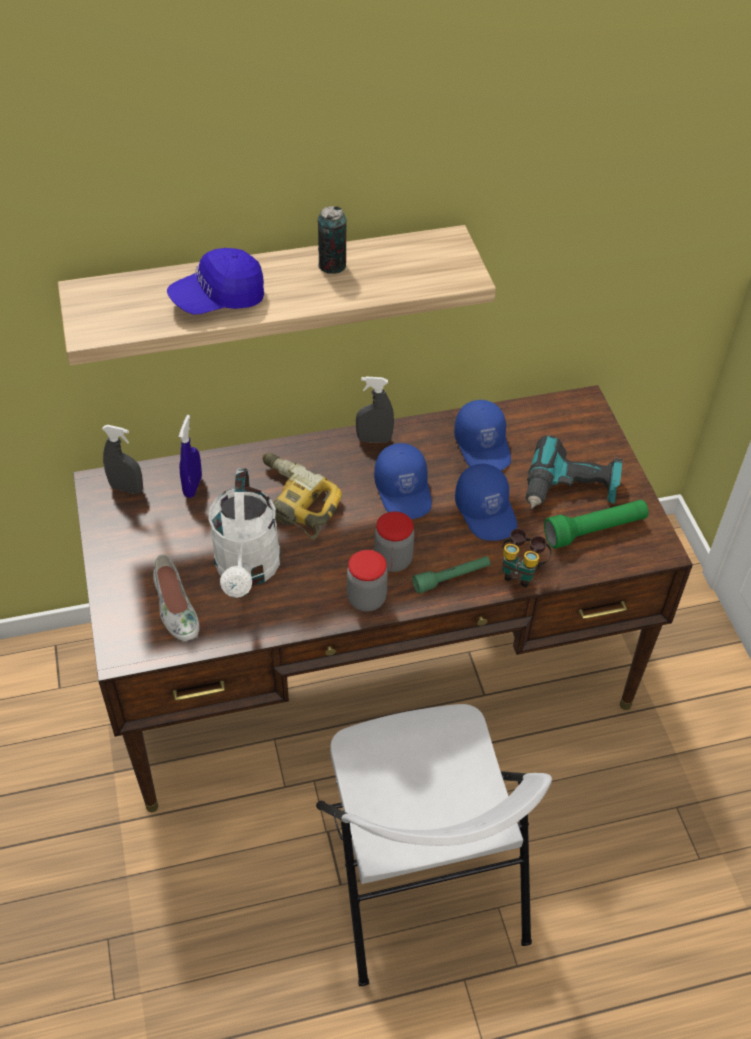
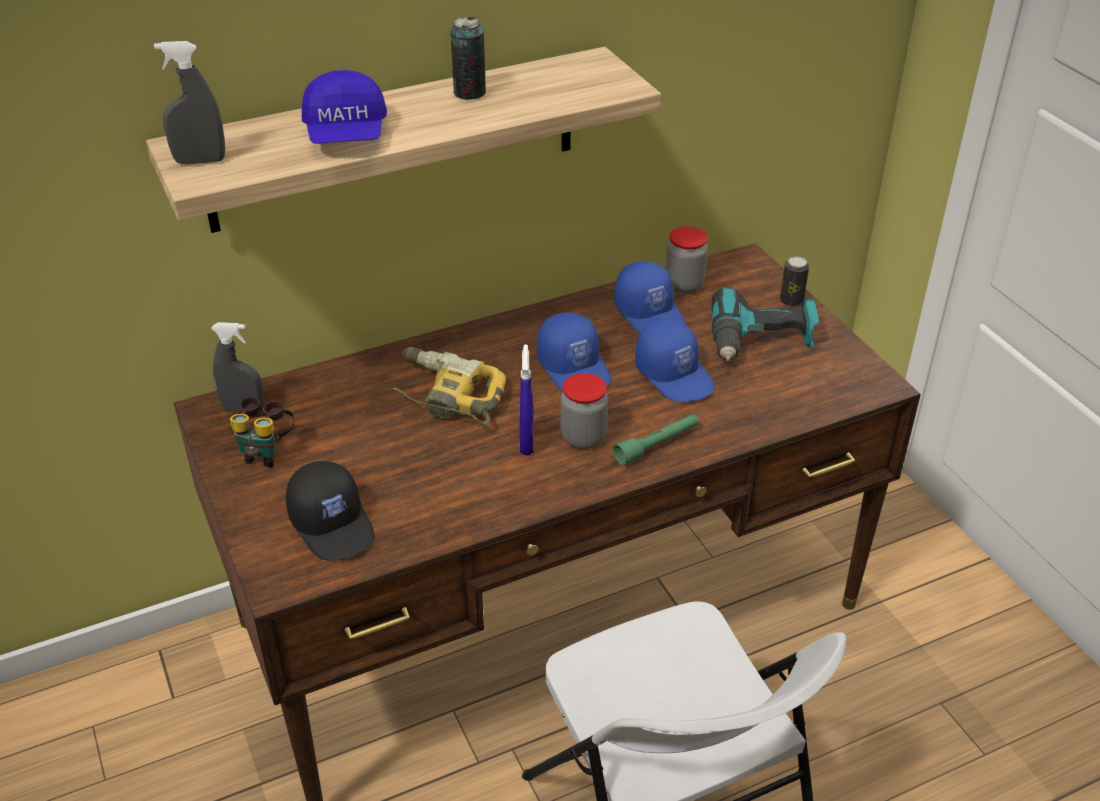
camera: 10 degrees left, 10 degrees down
white shoe [153,554,199,641] -> black cap [286,461,375,561]
blue cap [167,248,264,315] -> blue cap turned 60 degrees counterclockwise [302,70,387,144]
blue spray bottle [178,415,202,498] -> blue spray bottle moved to [520,344,534,455]
white watering can [208,468,280,598] -> none
jar [347,550,388,612] -> jar moved to [666,227,708,293]
grey spray bottle [356,377,394,443] -> grey spray bottle moved to [154,41,225,164]
binoculars [503,529,551,587] -> binoculars moved to [230,397,294,467]
green flashlight [544,500,649,549] -> none
none -> can [780,256,809,307]

